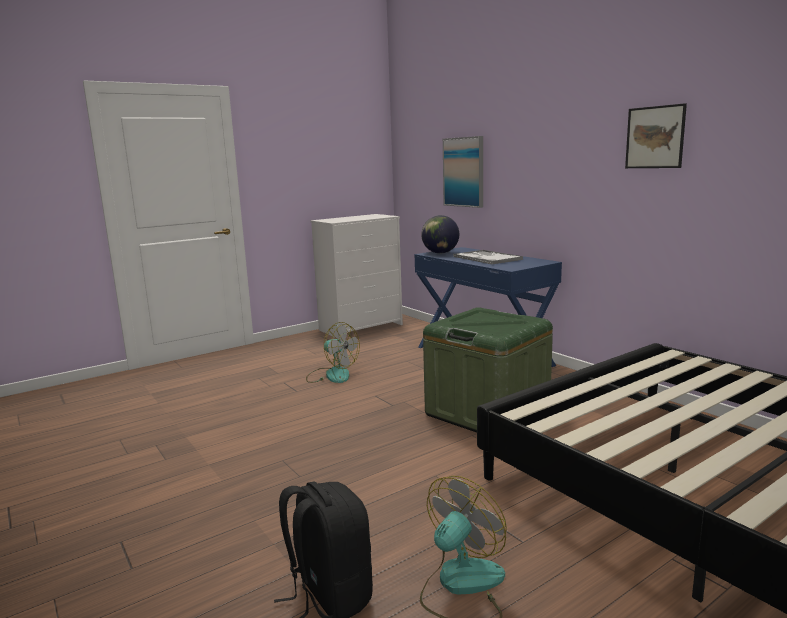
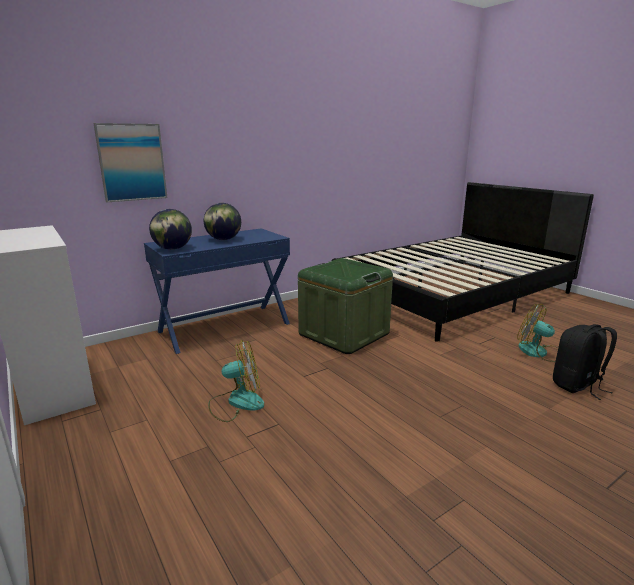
camera: 90 degrees left, 5 degrees up
fan [306,322,360,383] -> fan turned 45 degrees clockwise [208,339,264,422]
tray [453,250,523,265] -> globe [204,203,241,240]
picture [625,103,687,168] -> none

